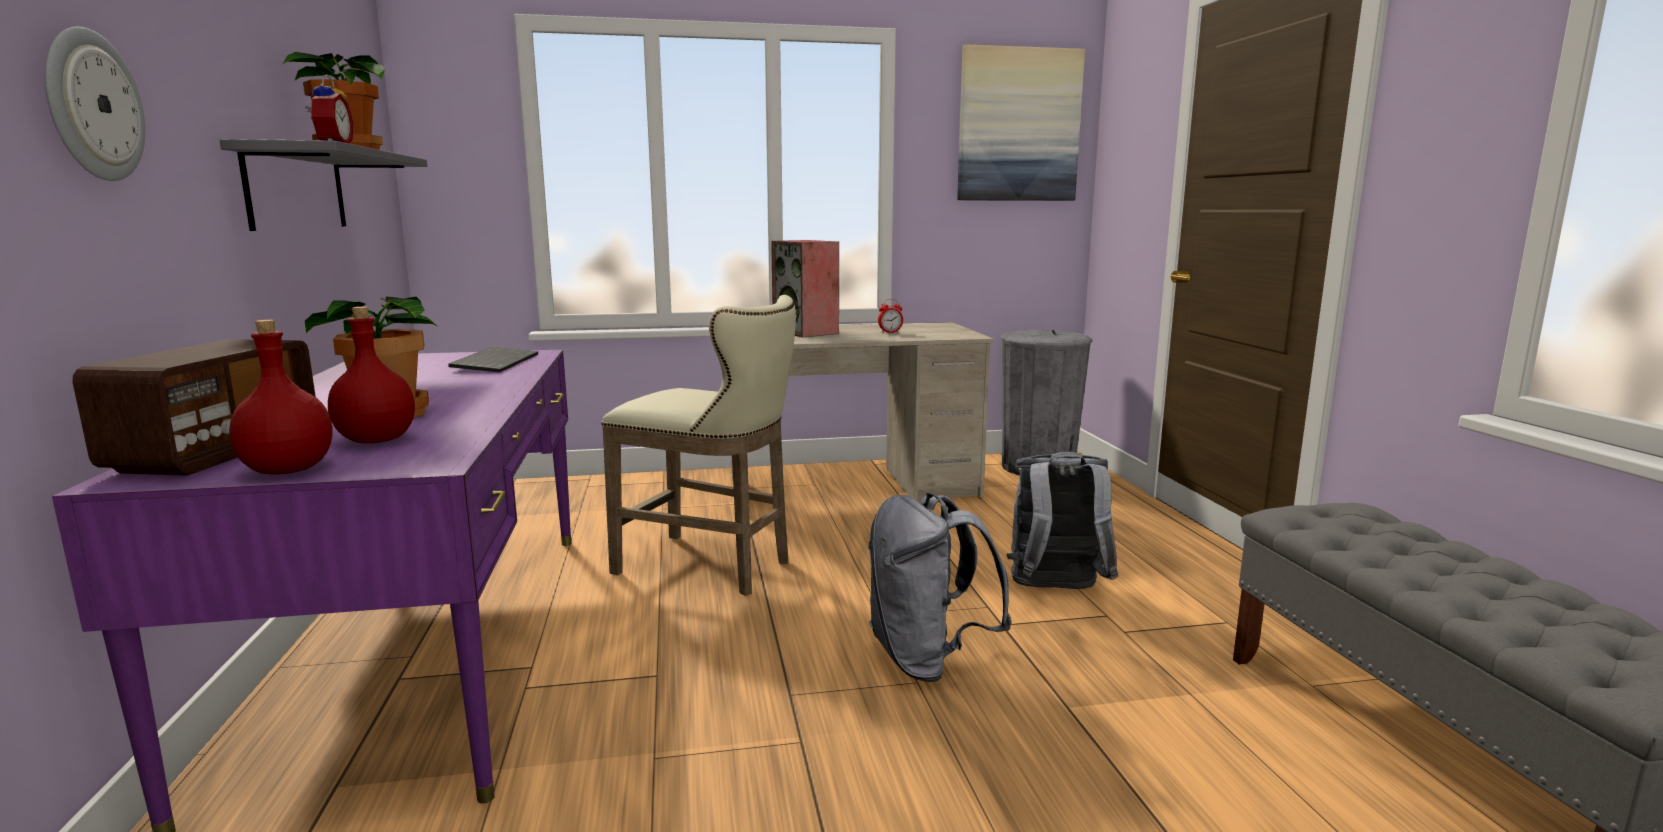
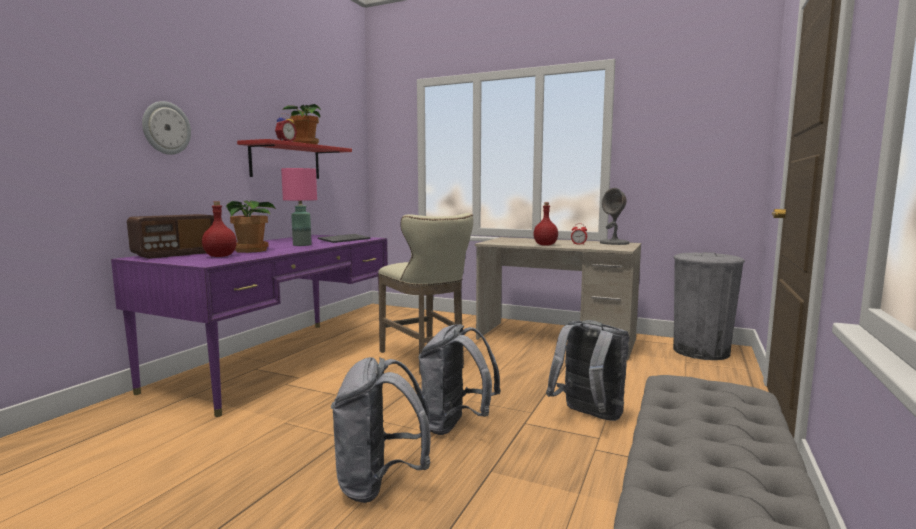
camera: 35 degrees right, 5 degrees down
grey shelf [220,139,427,231] -> red shelf [237,139,352,179]
red bottle [229,320,333,474] -> red bottle moved to [533,202,558,246]
speaker [771,240,839,338] -> none
picture [957,45,1085,201] -> none
none -> pink table lamp [281,168,317,246]
none -> grey backpack [331,357,431,503]
none -> grey table lamp [600,188,629,245]

